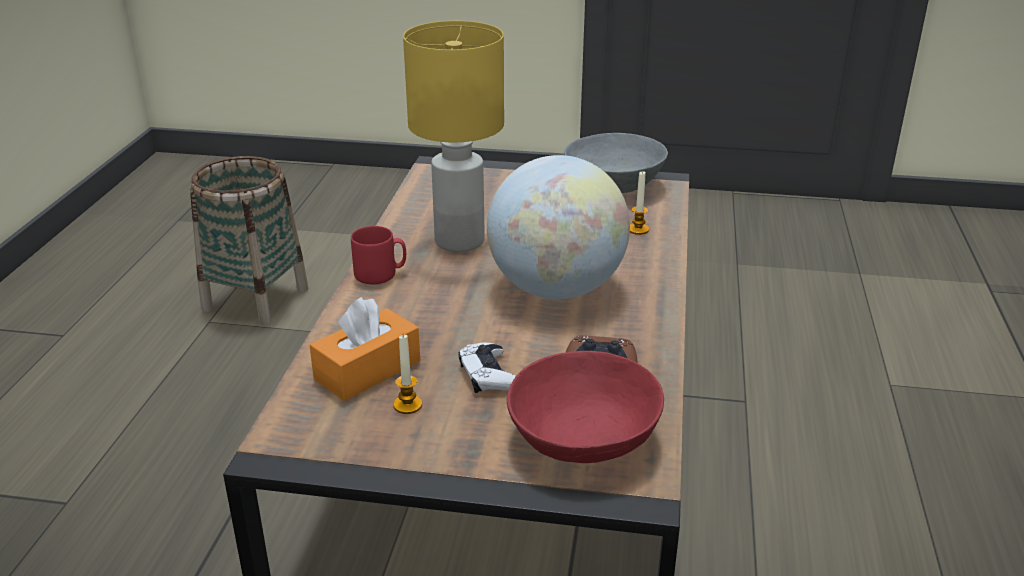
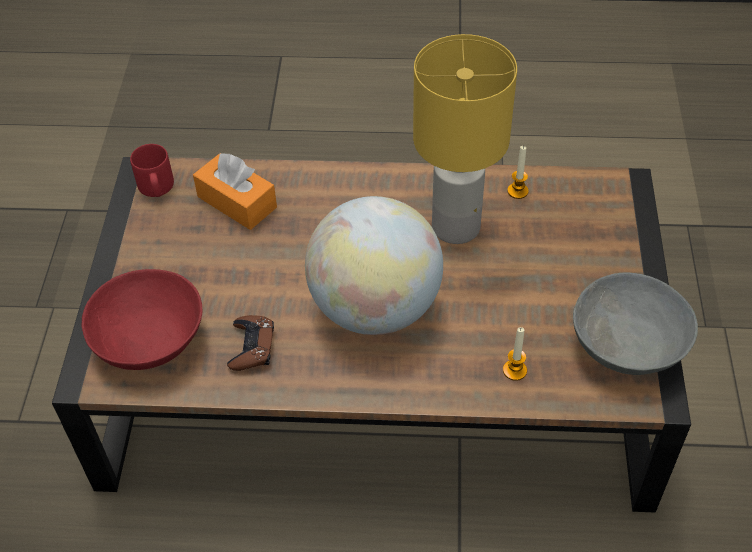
camera: 85 degrees right, 20 degrees up
basket [190,156,308,325] -> none
red mug [351,226,406,284] -> red mug moved to [130,144,174,197]
candle [393,335,422,414] -> candle moved to [507,146,529,199]
white game controller [458,343,516,393] -> none

